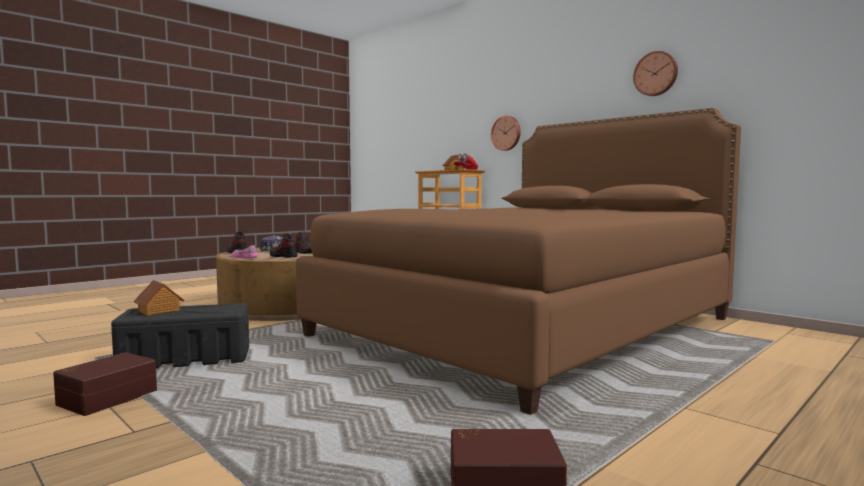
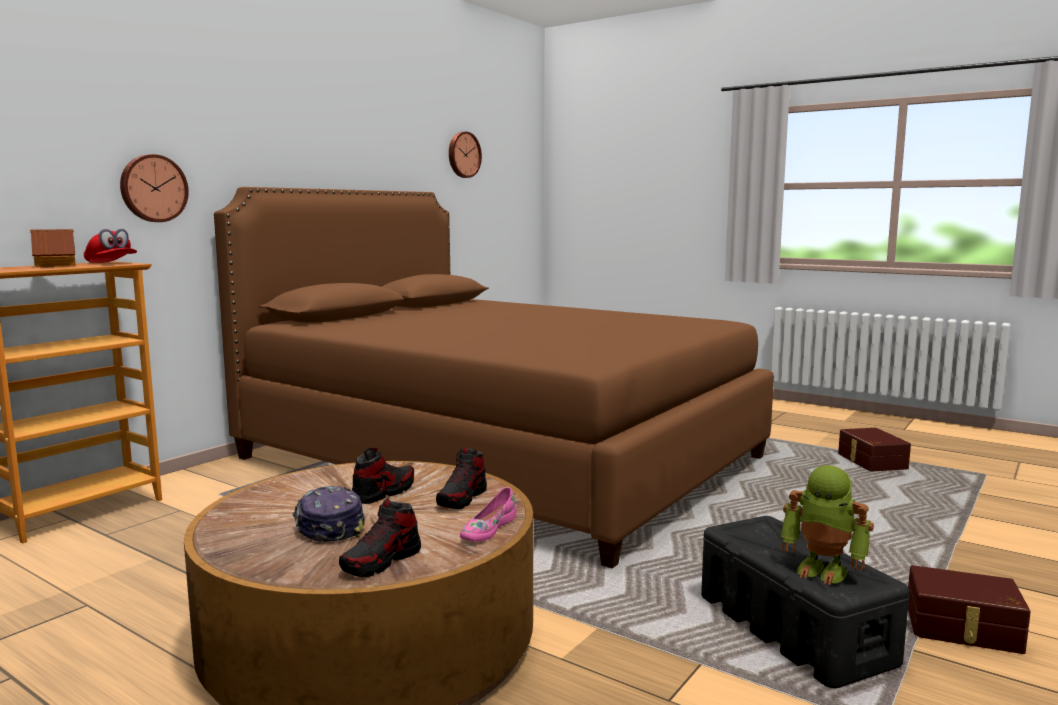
camera: 100 degrees left, 5 degrees up
toy house [133,280,184,316] -> toy robot [781,465,874,585]
wall clock [633,51,678,96] -> wall clock moved to [449,132,482,178]

